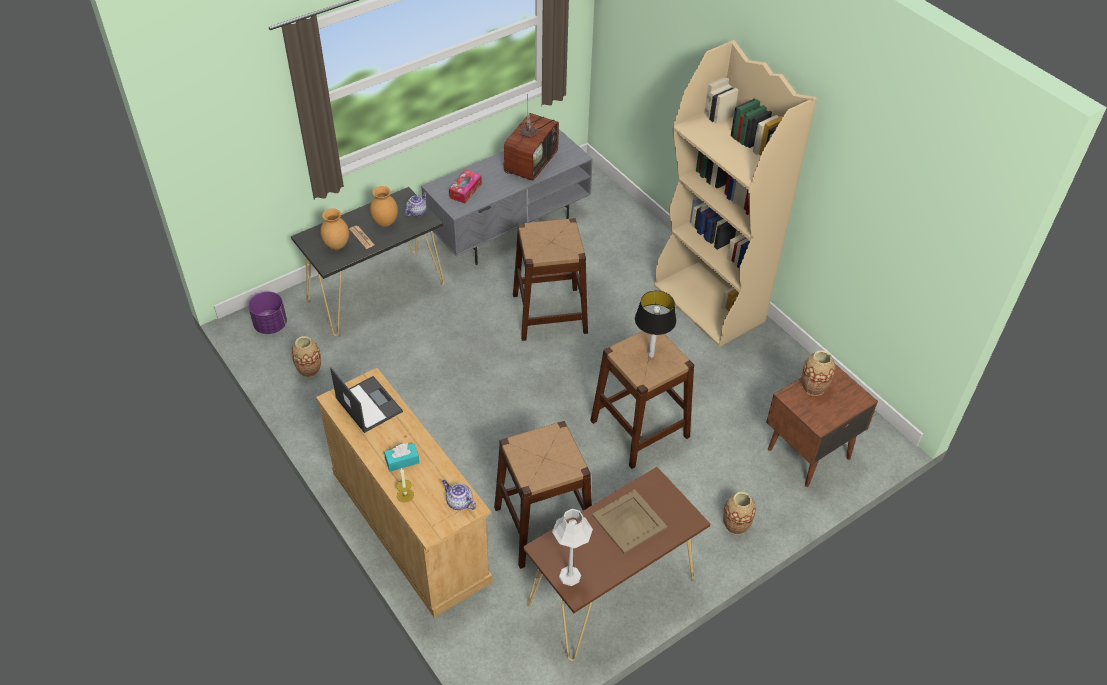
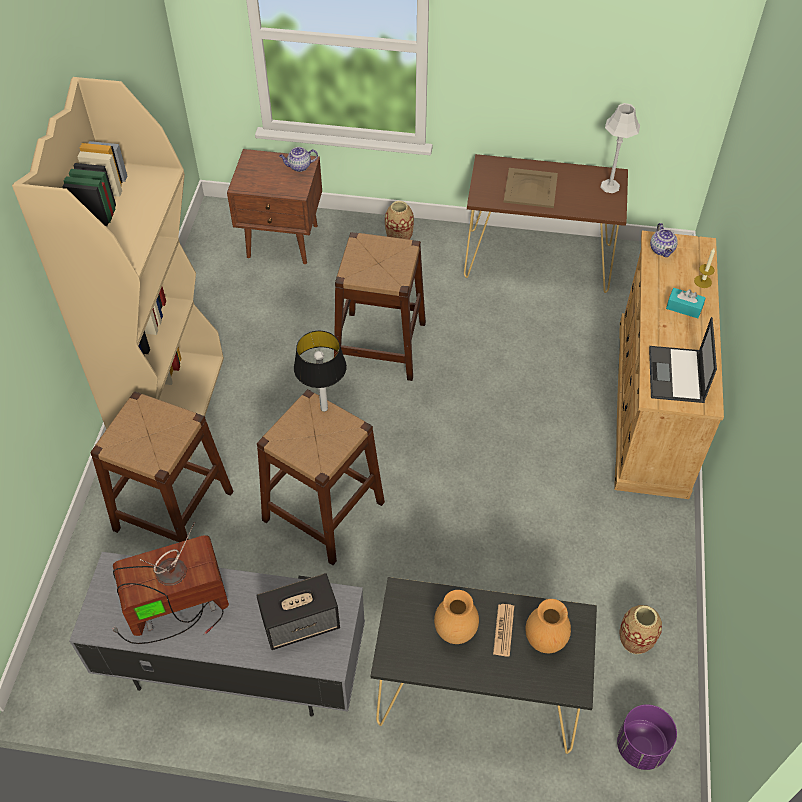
camera: 135 degrees left, 5 degrees up
teapot [405,192,427,217] -> teapot moved to [279,147,318,172]
tissue box [449,170,482,204] -> speaker [256,573,340,650]
brown stool [494,421,592,569] -> brown stool moved to [90,391,233,542]
table lamp [635,290,676,358] -> table lamp moved to [294,331,347,412]
vase [801,350,835,396] -> none

